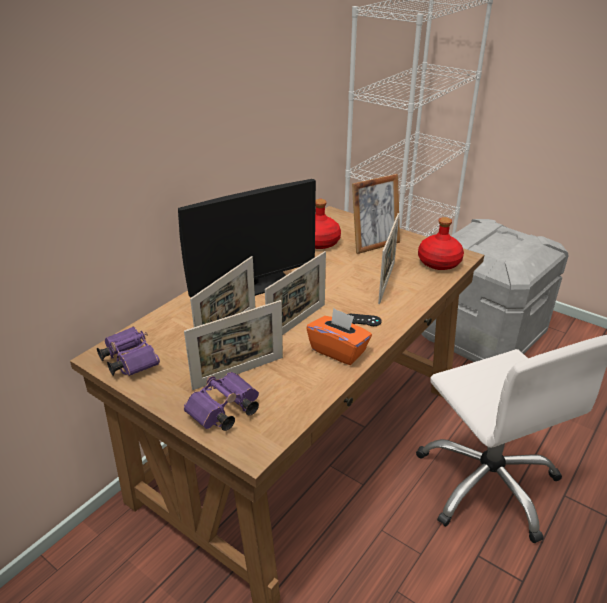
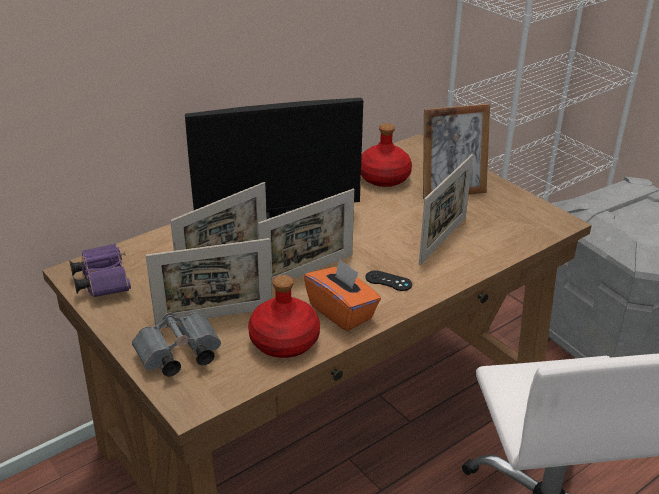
camera: 15 degrees right, 0 degrees up
purple binoculars [184,372,259,431] -> grey binoculars [132,312,221,377]
red bottle [418,217,464,270] -> red bottle moved to [248,275,320,358]

